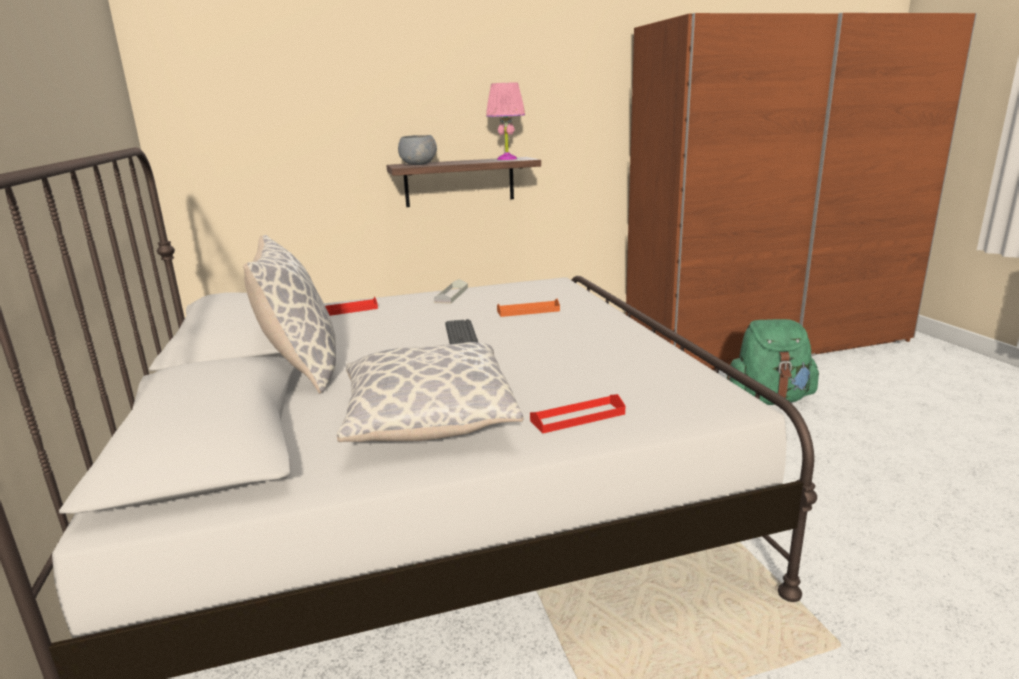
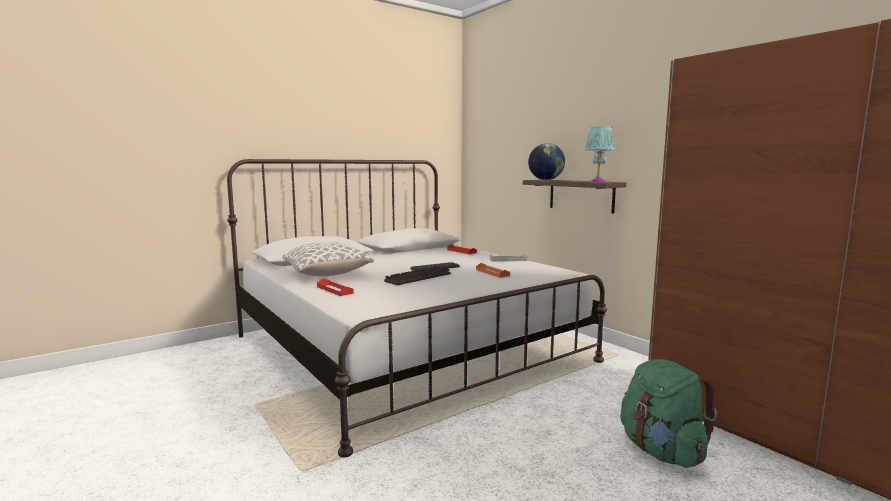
camera: 70 degrees right, 10 degrees down
pillow [243,235,336,393] -> none
grey bowl [398,135,437,165] -> globe [528,143,565,180]
pink table lamp [486,83,525,160] -> turquoise table lamp [585,126,615,182]
none -> keyboard [384,266,451,285]

